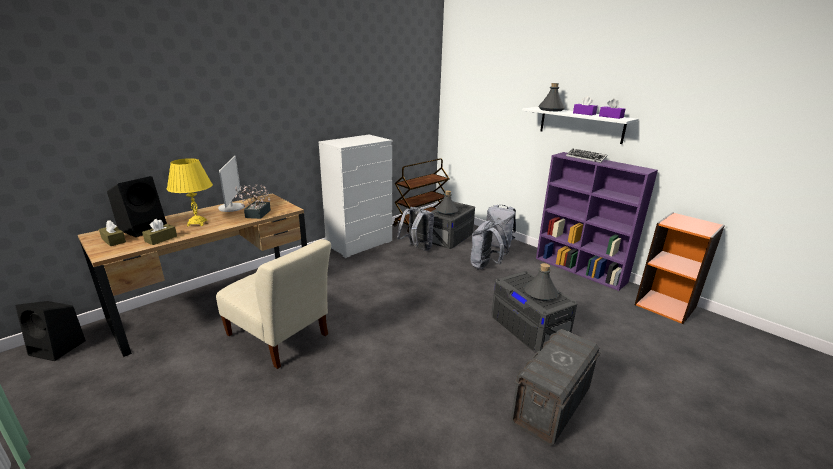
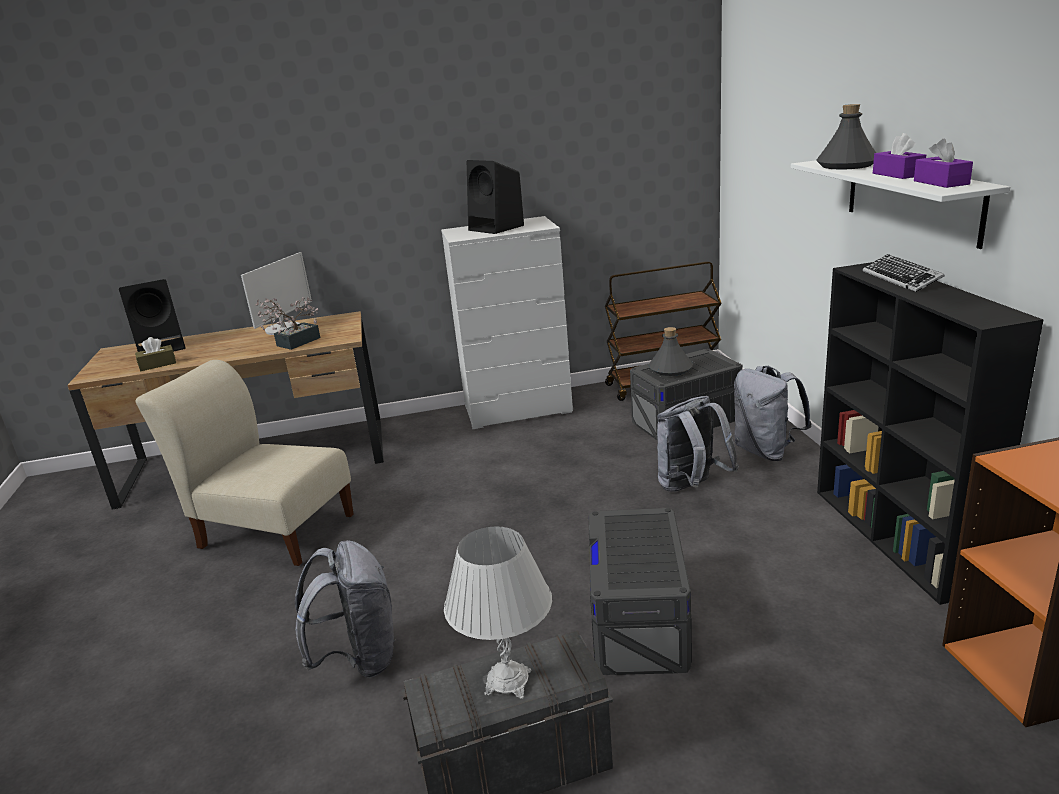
camera: 35 degrees right, 0 degrees up
black speaker [15,301,86,361] -> black speaker moved to [467,160,524,234]
brown tissue box [99,220,126,246] -> none
yellow table lamp [167,158,213,226] -> none
beige chair [216,239,331,369] -> beige chair turned 135 degrees clockwise [136,360,354,566]
grey backpack [397,207,434,251] -> grey backpack moved to [295,540,396,678]
grey bottle [524,263,558,301] -> none
purple bookcase [536,152,658,291] -> black bookcase [817,262,1043,605]
none -> white table lamp [444,526,552,699]

